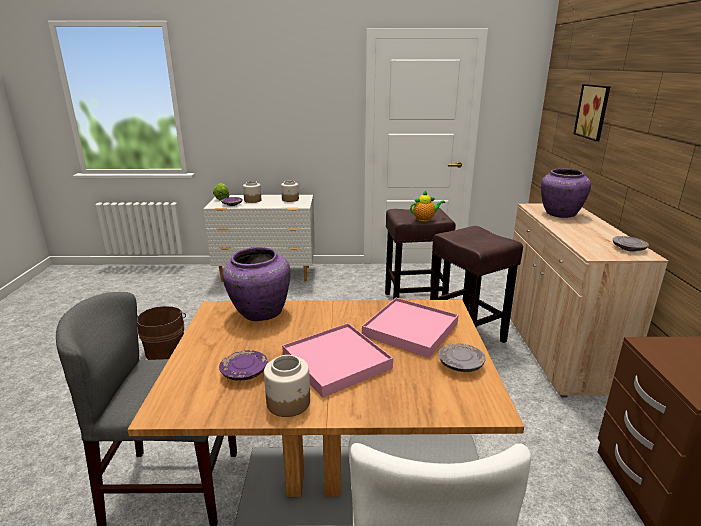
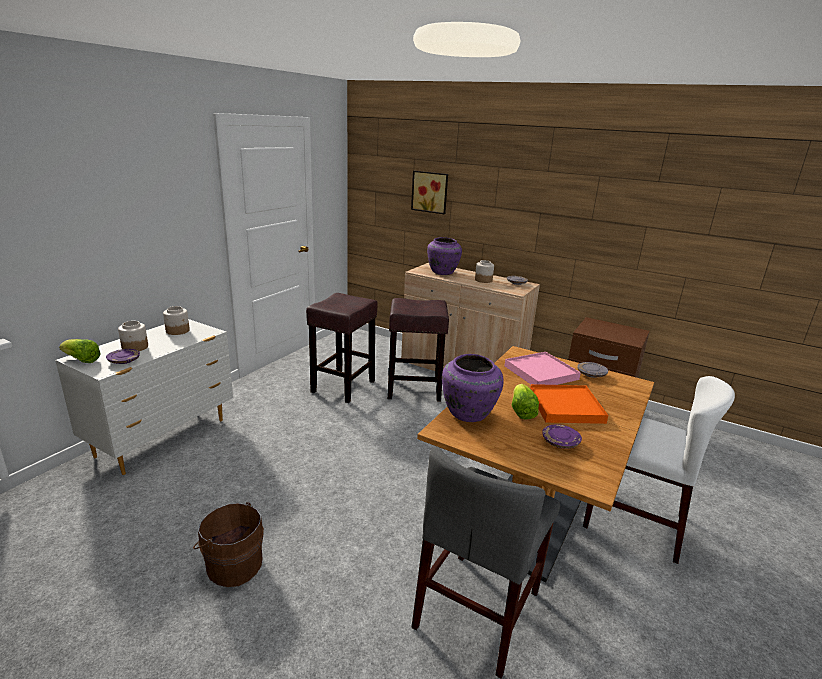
camera: 60 degrees left, 0 degrees up
jar [264,355,310,417] -> jar moved to [475,260,494,283]
pink tray [282,323,393,398] -> orange tray [530,384,608,424]
teapot [410,191,445,222] -> none
none -> lettuce [512,384,539,420]

